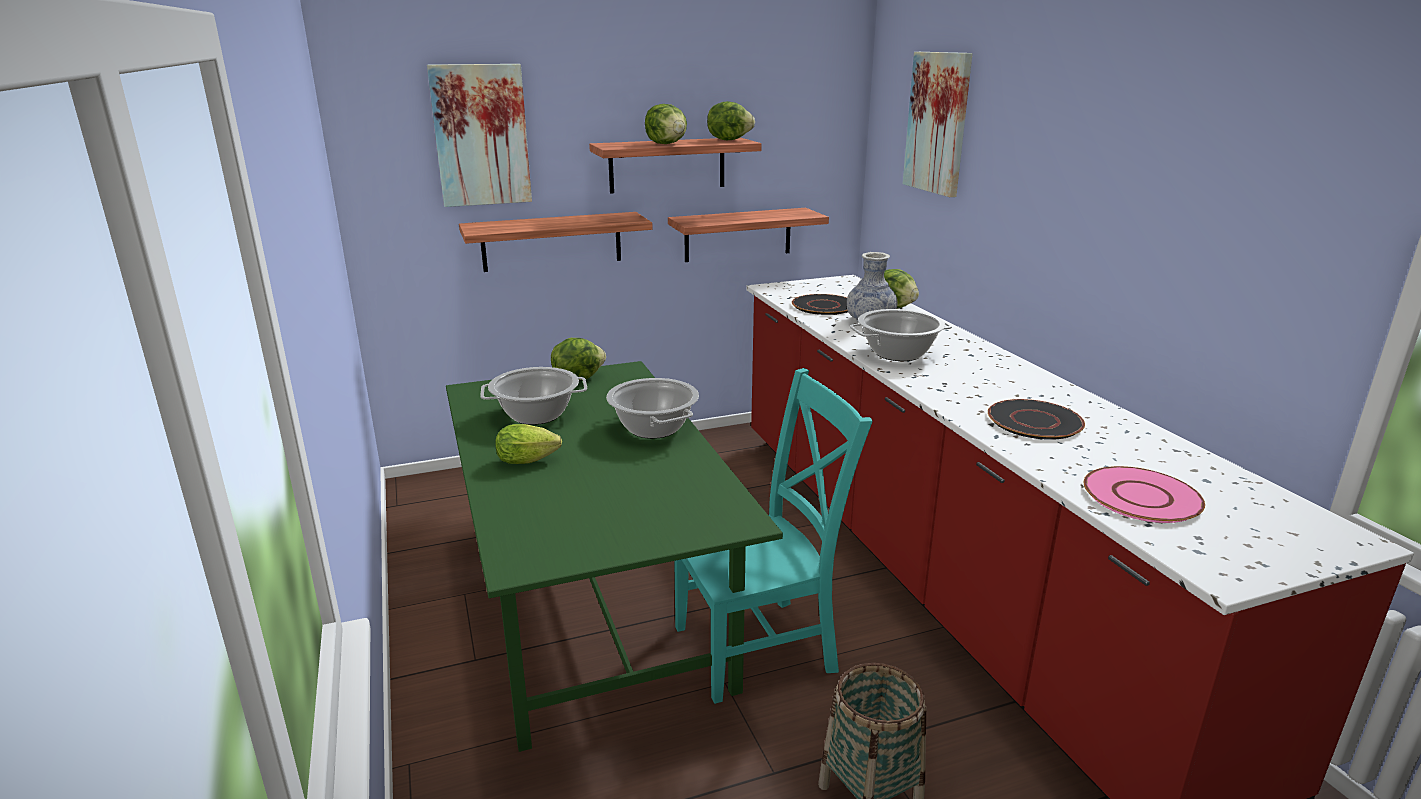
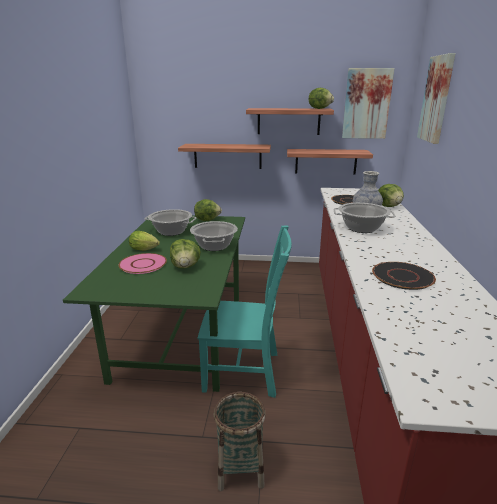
camera: 25 degrees right, 0 degrees up
picture [427,64,532,207] -> picture moved to [342,68,395,139]
lettuce [645,104,687,144] -> lettuce moved to [170,239,201,268]
pink plate [1084,466,1205,523] -> pink plate moved to [118,253,167,274]

